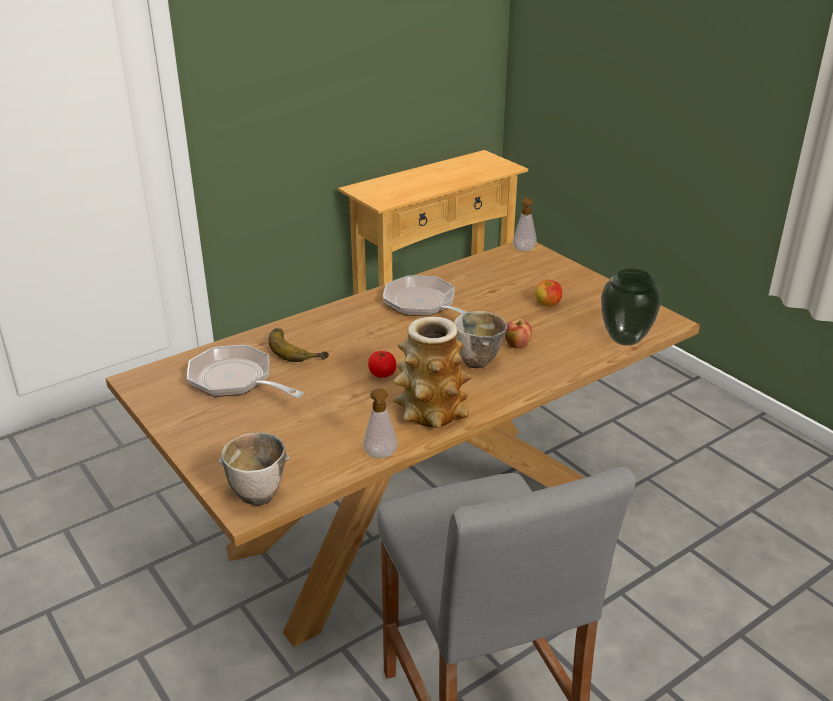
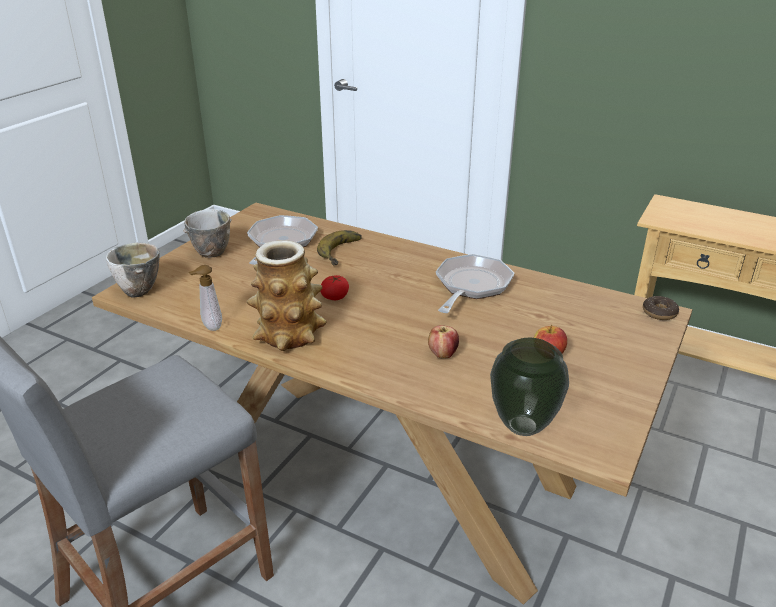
camera: 65 degrees right, 0 degrees up
bowl [454,311,507,368] -> bowl moved to [183,209,232,258]
soap dispenser [513,197,537,251] -> donut [643,296,679,320]

